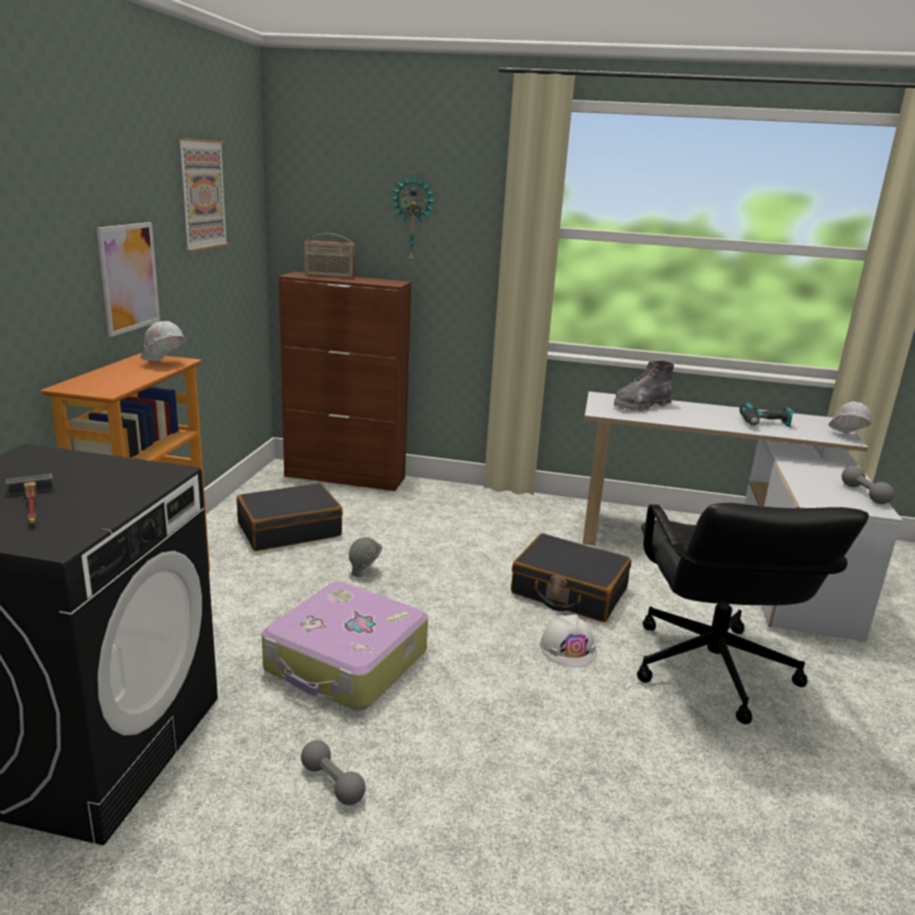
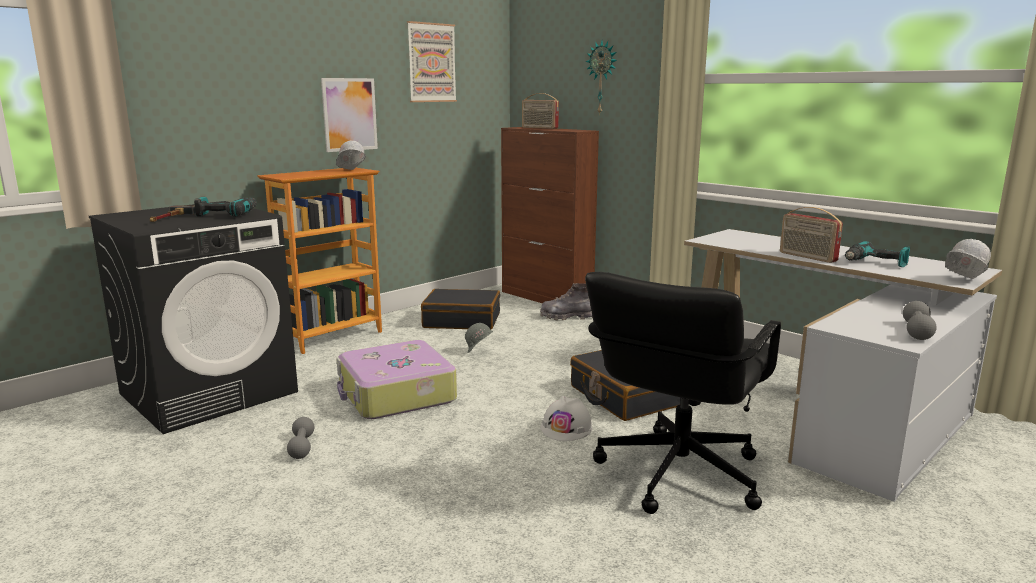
camera: 35 degrees right, 5 degrees down
grey boot [614,361,674,412] -> grey boot moved to [540,283,593,320]
none -> power drill [194,197,257,217]
none -> radio [780,207,843,263]

